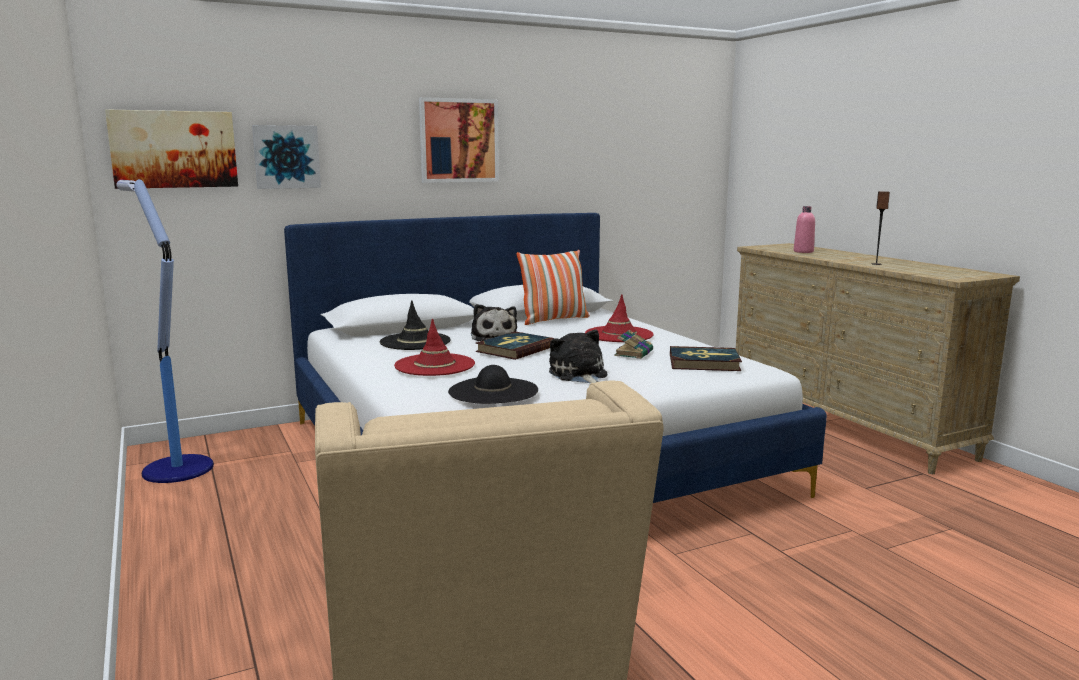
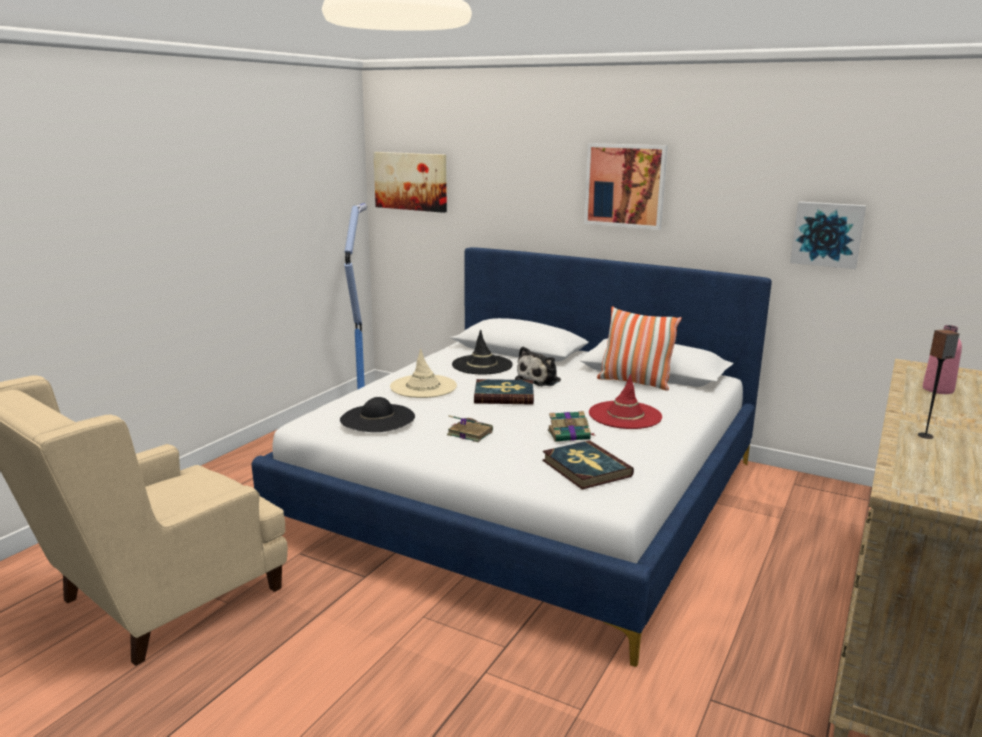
camera: 55 degrees right, 5 degrees up
picture [252,125,321,189] -> picture moved to [790,201,866,269]
red hat [394,318,475,376] -> beige hat [390,349,457,398]
plush toy [549,330,607,383] -> book [447,415,493,442]

